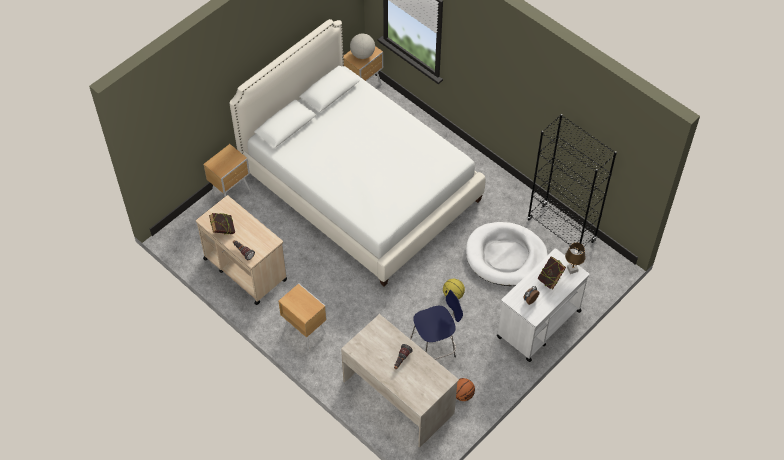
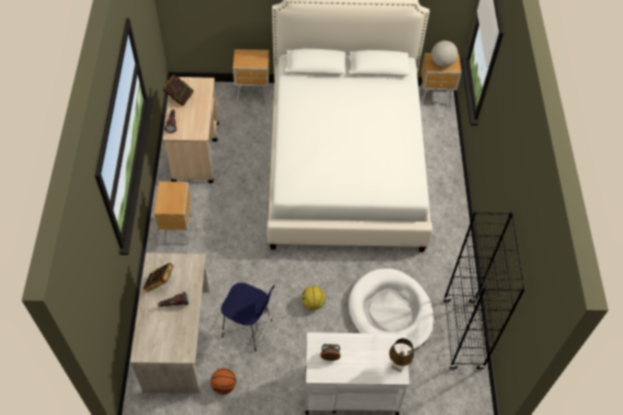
camera: 45 degrees right, 0 degrees up
book [537,256,566,289] -> book moved to [143,263,174,292]

